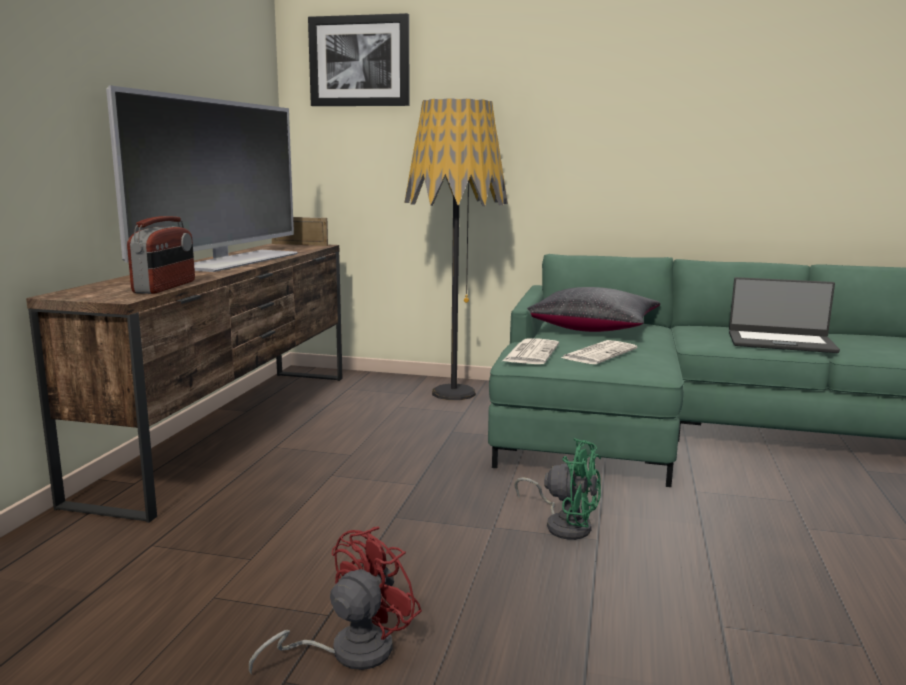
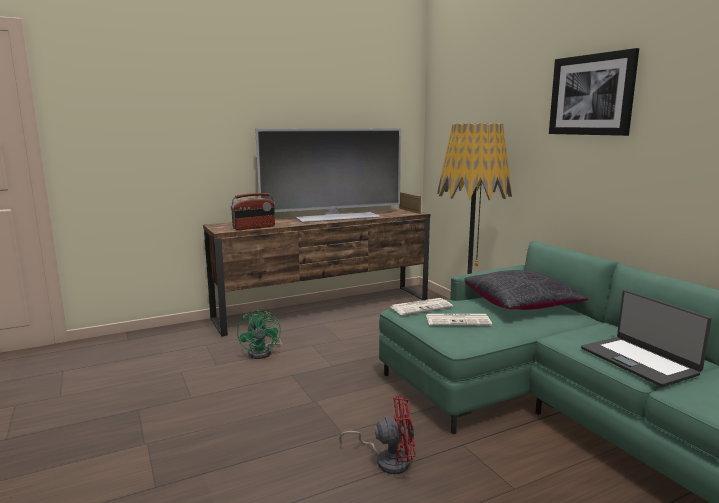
camera: 50 degrees right, 0 degrees up
red fan [249,526,422,675] -> red fan moved to [339,396,416,474]
picture [308,13,409,106] -> picture moved to [549,48,639,136]
green fan [514,438,601,540] -> green fan moved to [237,308,282,359]

